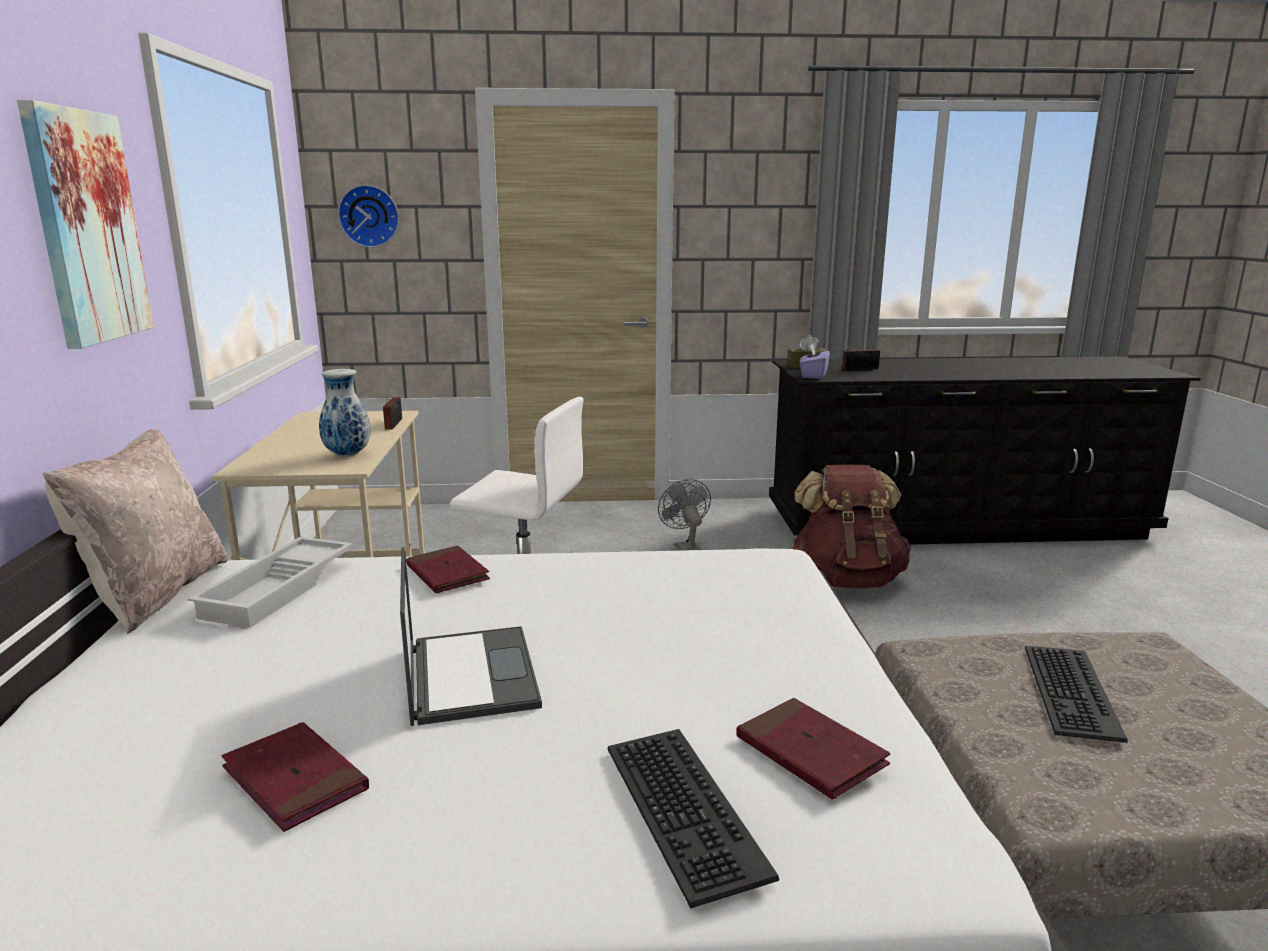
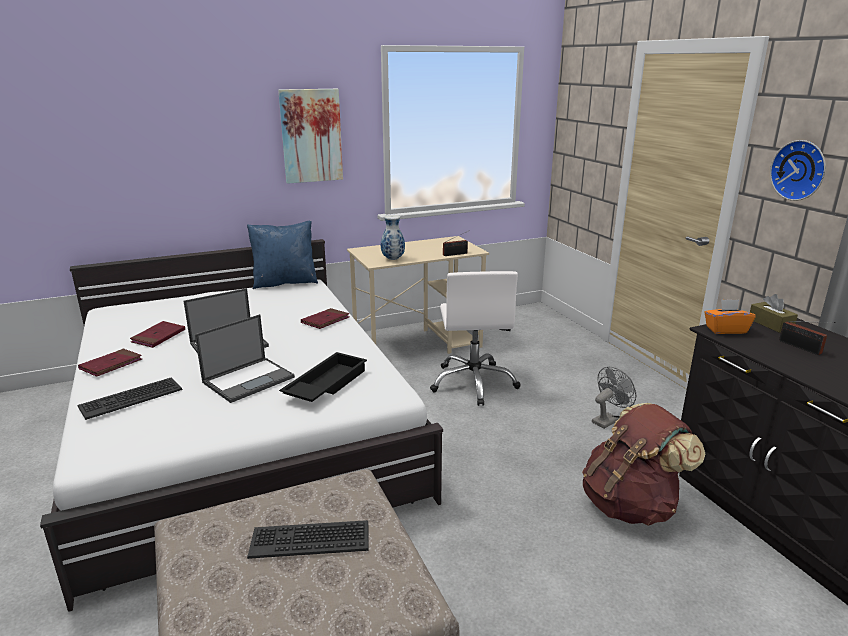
camera: 70 degrees right, 5 degrees up
beige pillow [43,429,229,634] -> blue pillow [247,221,318,289]
white tray [188,537,353,628] -> none
wall clock [338,185,399,248] -> wall clock moved to [770,140,826,201]
red book [737,698,890,799] -> red book moved to [78,349,142,377]
purple tissue box [800,343,830,379] -> orange tissue box [704,299,756,334]
none -> laptop [195,314,295,403]
none -> black tray [279,352,367,402]

